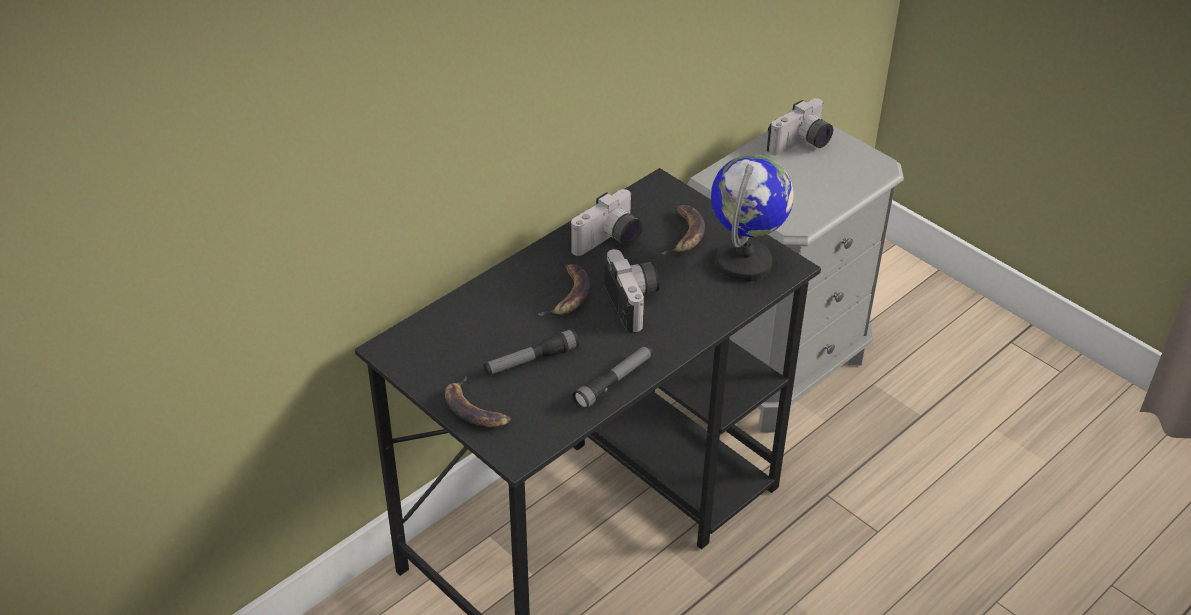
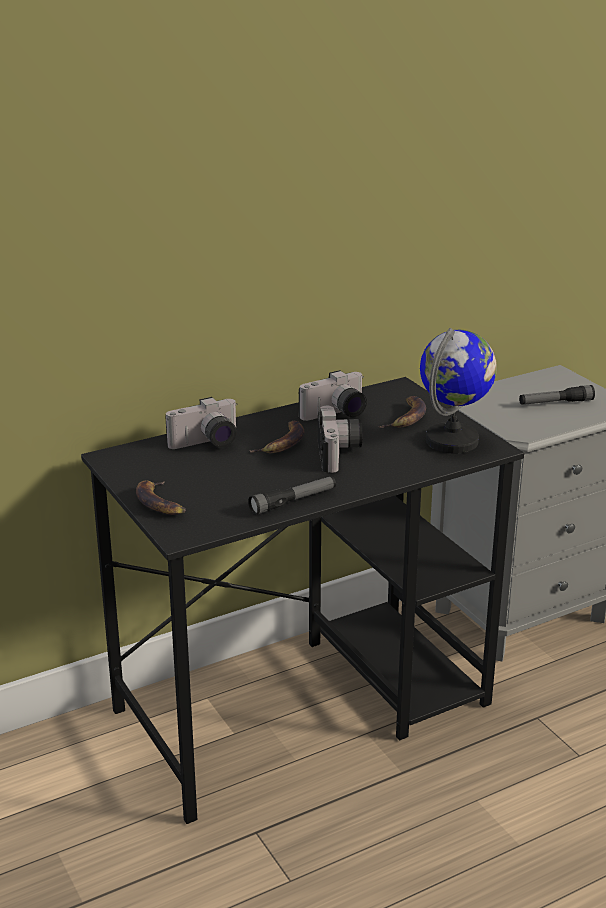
camera: 15 degrees right, 15 degrees down
flashlight [484,329,579,375] -> flashlight moved to [519,385,595,405]
camera [767,98,833,155] -> camera moved to [165,397,238,449]

